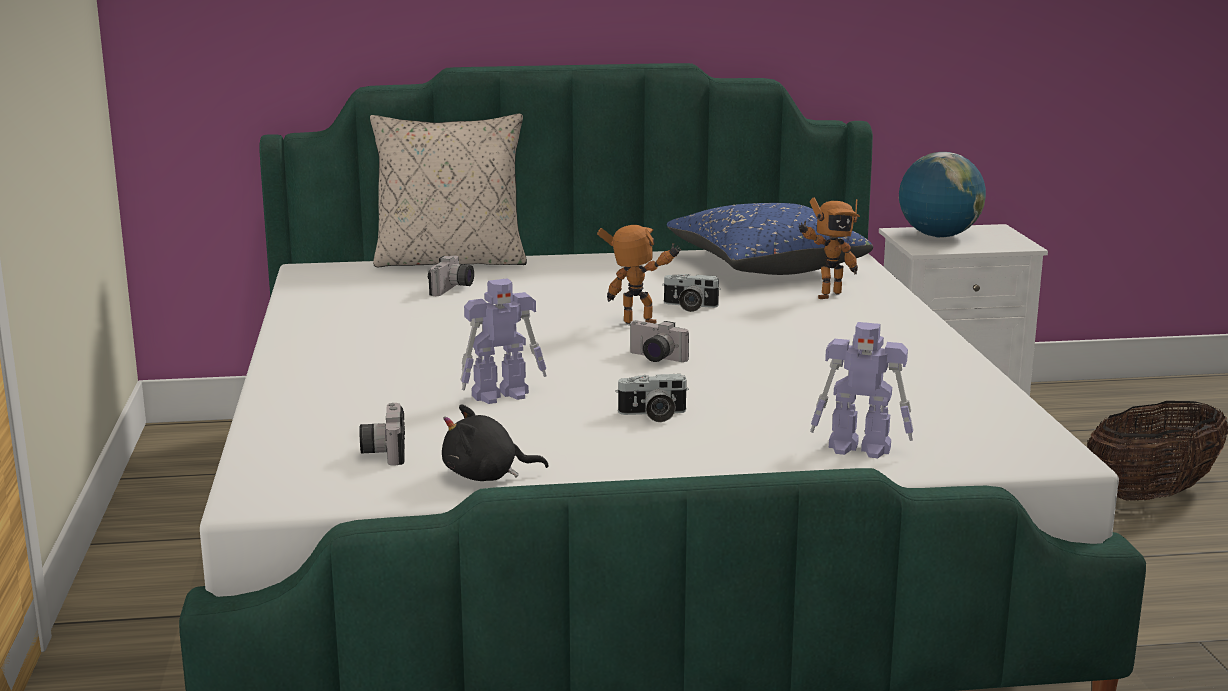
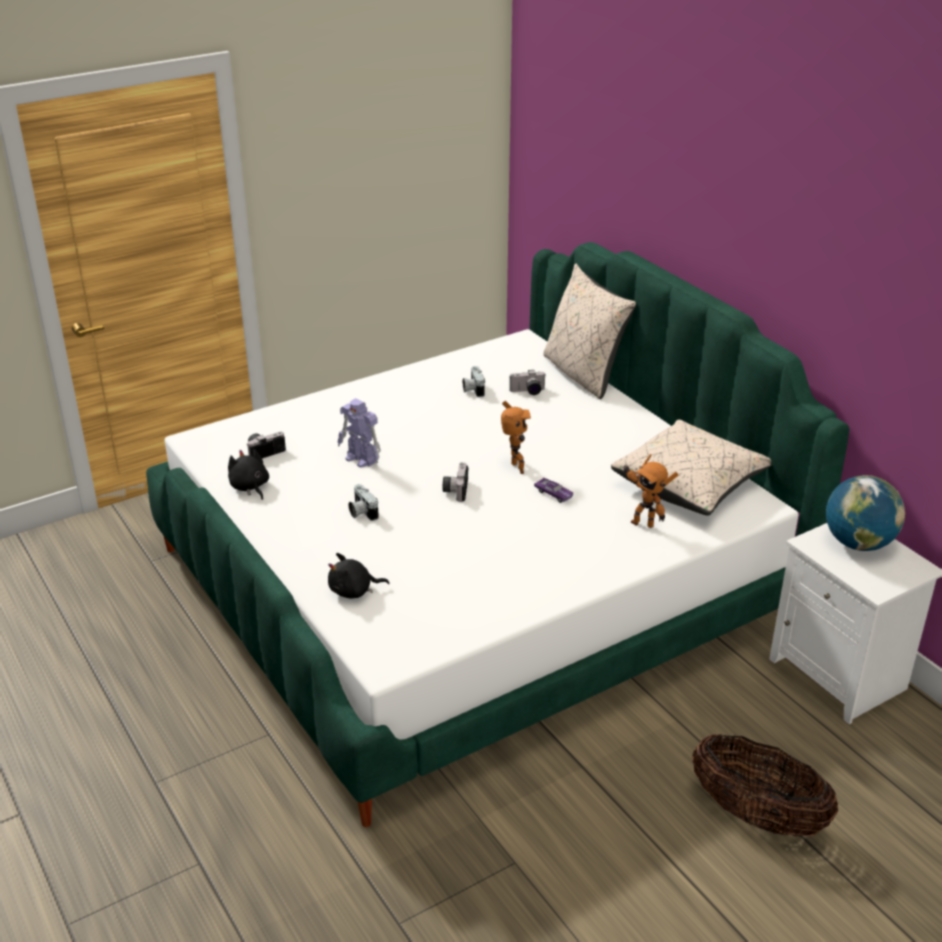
camera: 65 degrees right, 15 degrees up
camera [662,274,721,312] -> camera moved to [463,366,485,397]
blue pillow [667,203,873,275] -> beige pillow [611,420,771,515]
toy robot [810,322,913,458] -> black plush toy [328,553,389,599]
none -> purple toy car [534,478,573,503]

